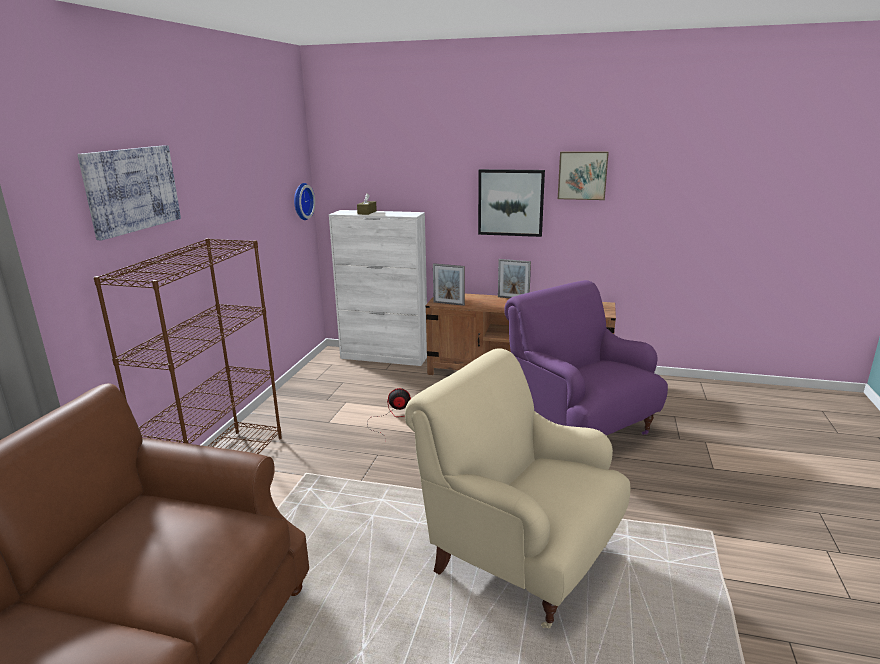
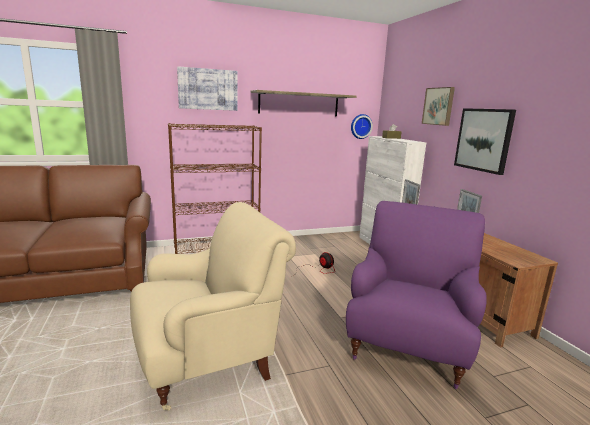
camera: 55 degrees right, 5 degrees down
beige armchair [405,349,630,628] -> beige armchair turned 60 degrees clockwise [130,202,296,410]
picture [558,151,609,200] -> picture moved to [422,87,455,126]
none -> shelf [250,90,356,116]

